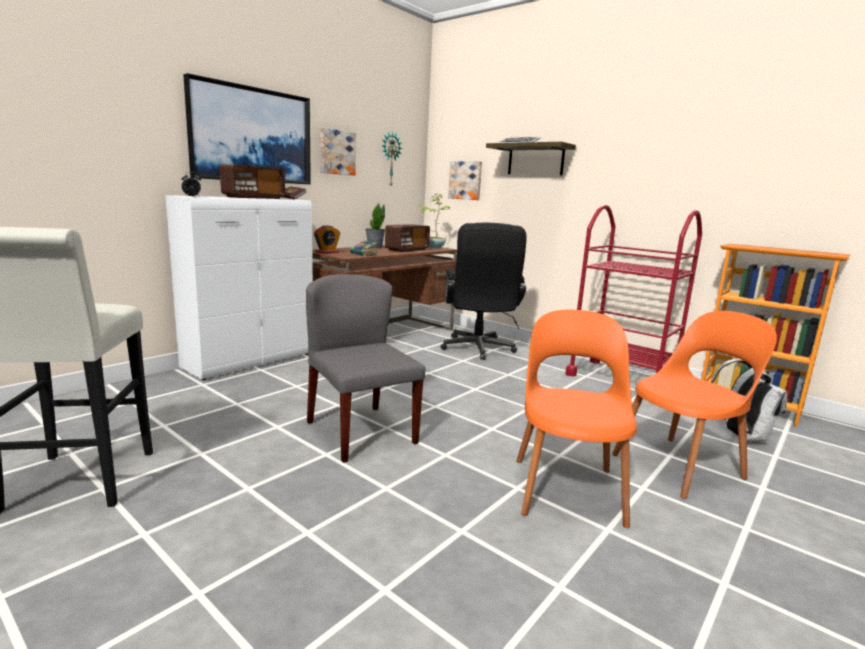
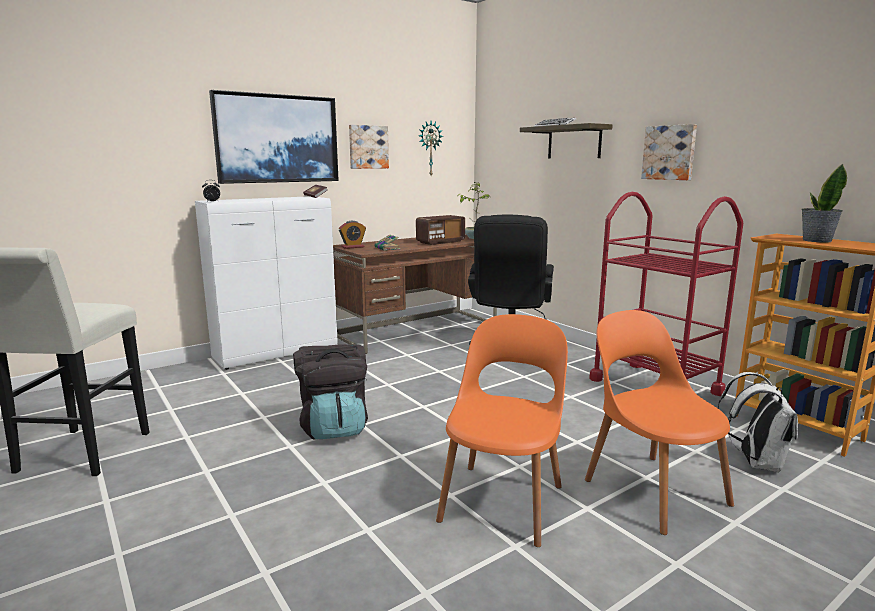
camera: 15 degrees right, 0 degrees up
radio [220,164,285,199] -> none
grey chair [306,274,425,463] -> black backpack [293,344,368,440]
potted plant [366,203,385,248] -> potted plant moved to [801,163,847,243]
picture [448,161,482,200] -> picture moved to [641,124,697,180]
orange chair [612,311,777,499] -> orange chair turned 105 degrees counterclockwise [585,310,734,535]

